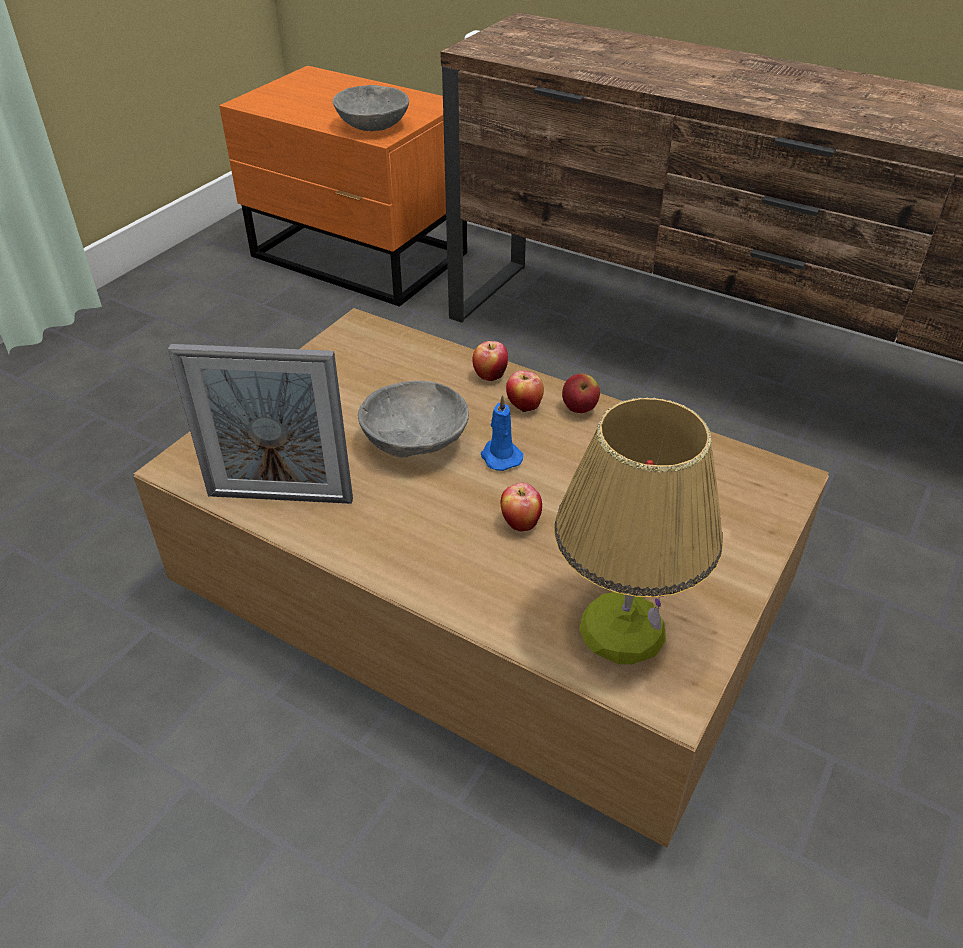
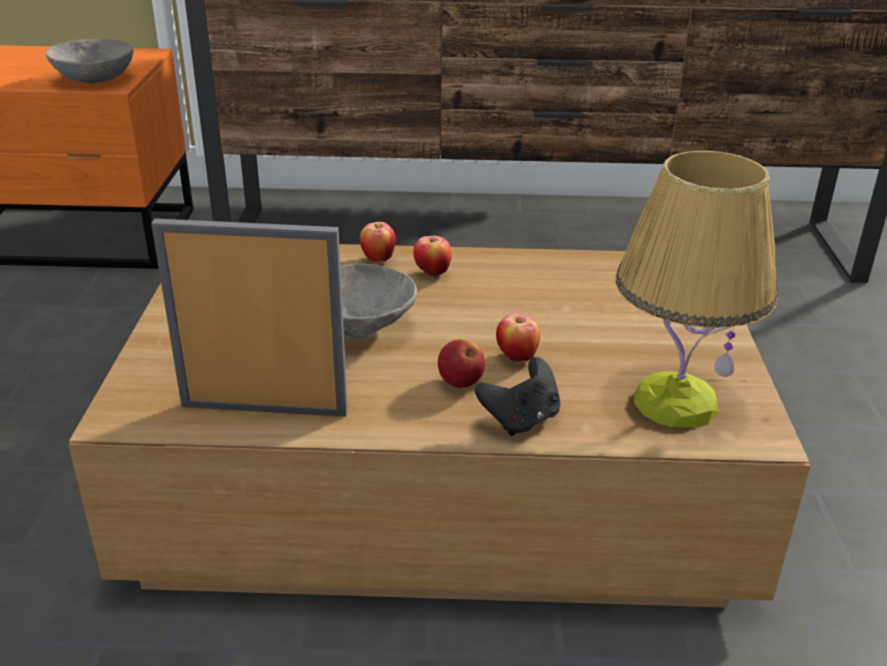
camera: 30 degrees left, 10 degrees down
picture frame [168,344,353,504] -> picture frame turned 150 degrees counterclockwise [151,218,348,417]
blue candle [481,395,523,471] -> none
apple [562,374,600,413] -> apple moved to [438,339,485,388]
none -> black game controller [475,357,561,436]

